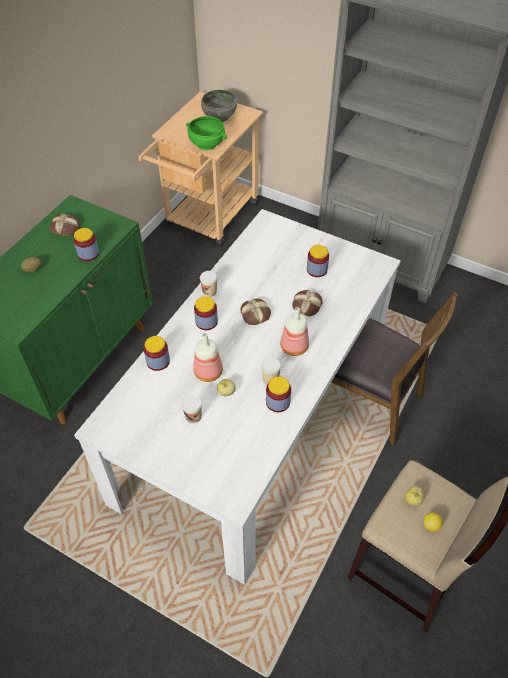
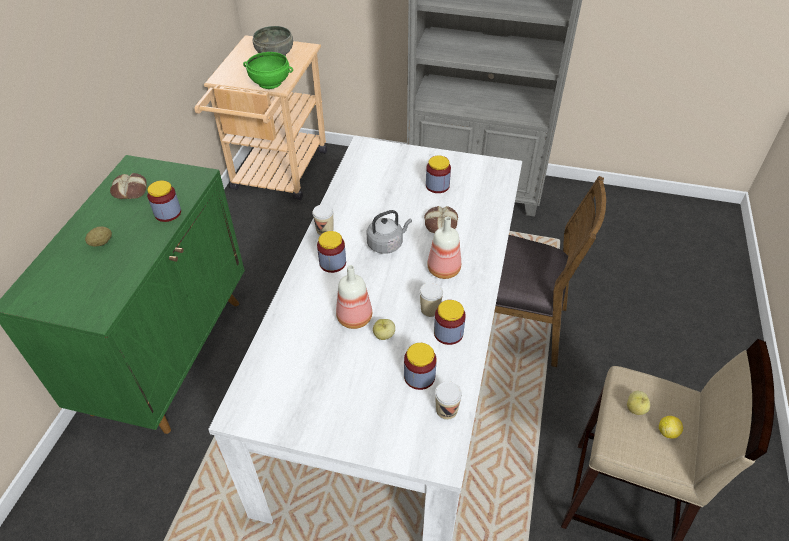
camera: 15 degrees left, 5 degrees down
jar [144,336,170,371] -> jar moved to [404,343,437,390]
cup [182,395,202,424] -> cup moved to [435,381,462,420]
bread [240,299,271,325] -> grey kettle [367,210,412,254]

